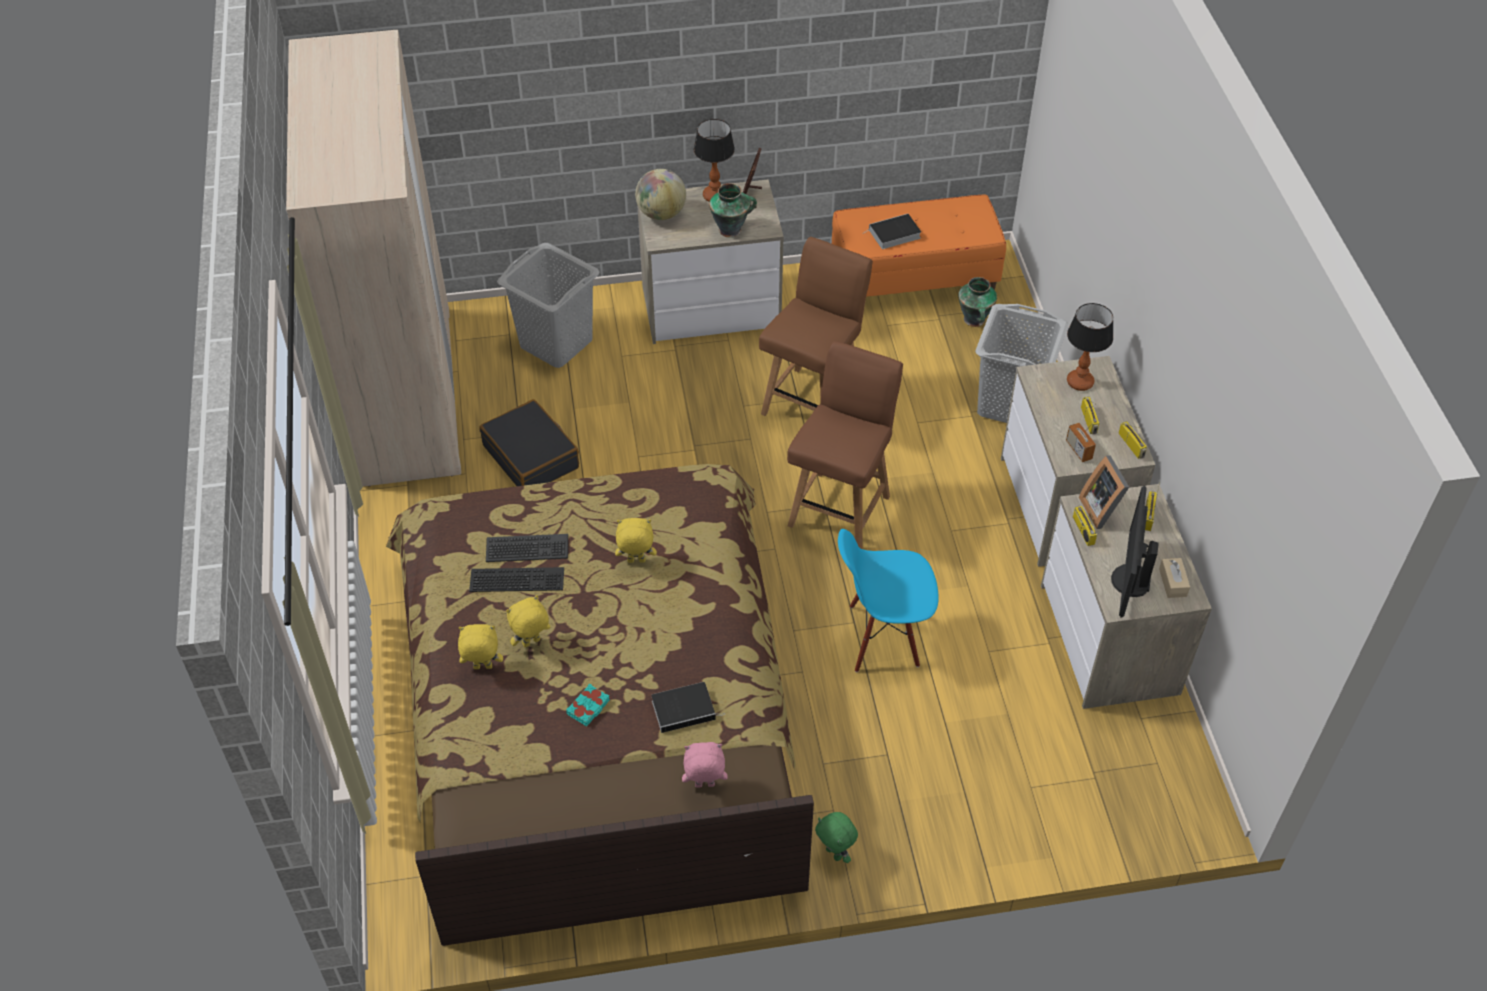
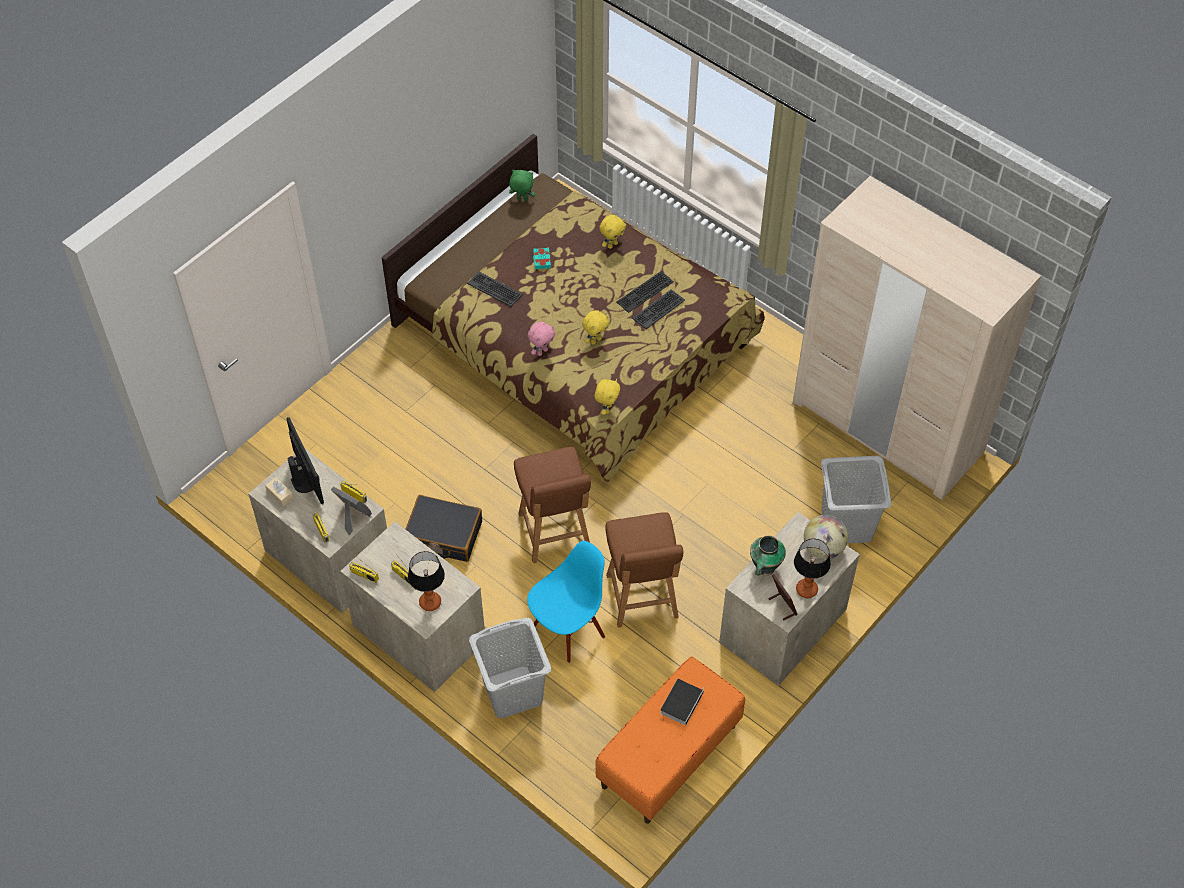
camera: 140 degrees right, 5 degrees up
black suitcase [479,399,579,486] -> black suitcase moved to [406,495,482,562]
yellow plush toy [506,595,550,647] -> yellow plush toy moved to [595,379,620,415]
book [651,682,725,733] -> keyboard [467,272,523,307]
pink plush toy [682,742,728,788] -> pink plush toy moved to [528,322,555,356]
green plush toy [815,812,858,863] -> green plush toy moved to [509,170,535,201]
blue chair [838,529,939,673] -> blue chair moved to [527,541,605,663]
vase [958,277,997,327] -> none
radio [1066,420,1096,462] -> none

